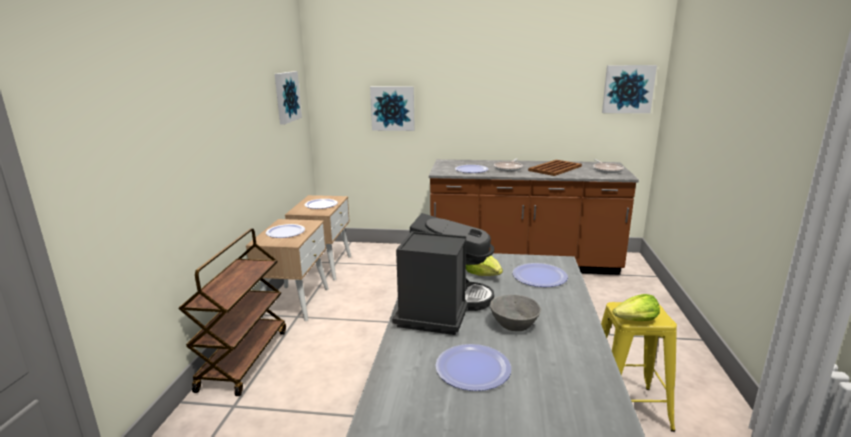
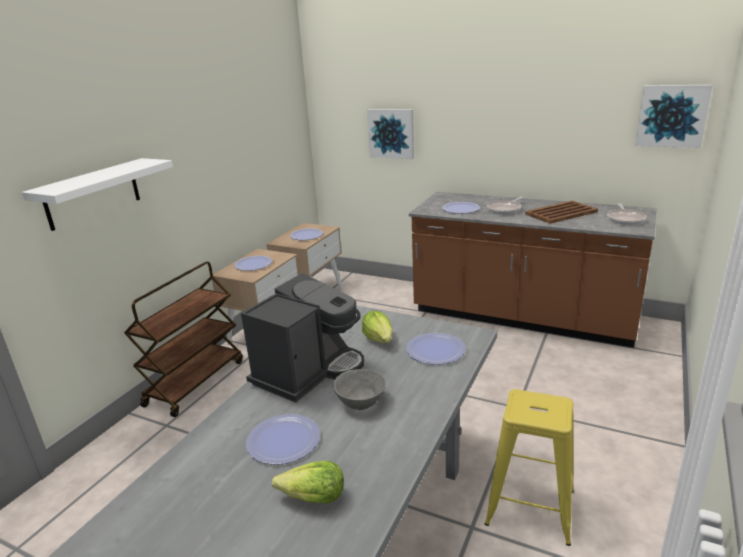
camera: 20 degrees right, 5 degrees up
picture [275,71,302,125] -> none
lettuce [613,294,660,321] -> lettuce moved to [272,461,344,504]
none -> white shelf [22,158,173,231]

